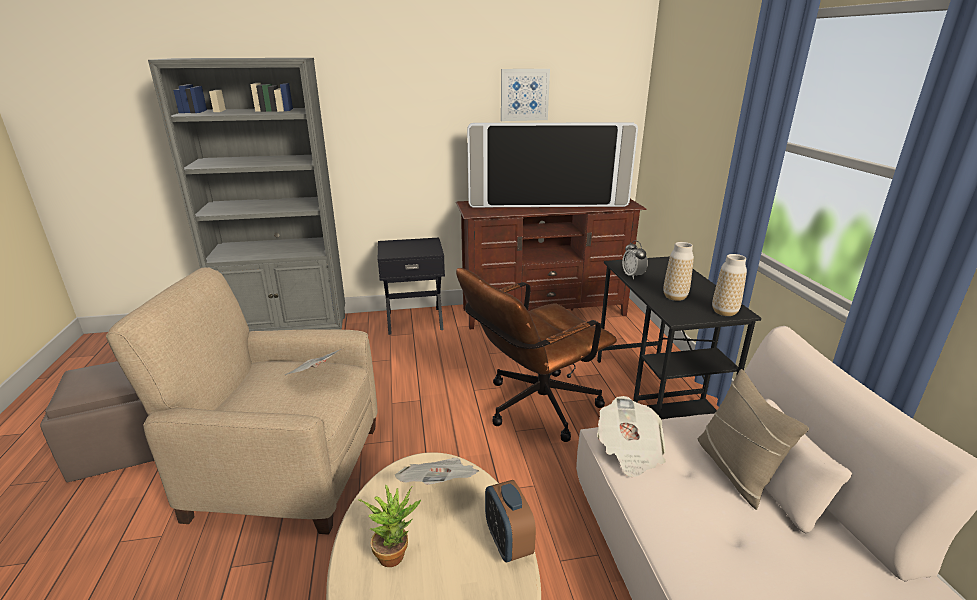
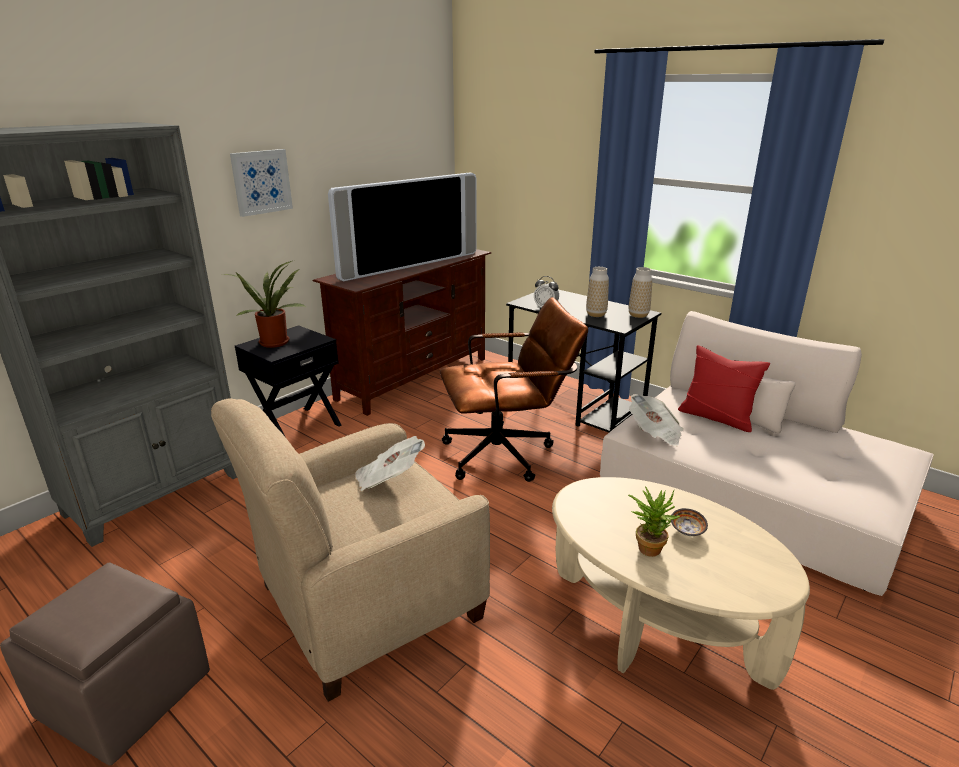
camera: 40 degrees left, 0 degrees up
newspaper [395,458,479,485] -> none
brown office chair [456,268,617,442] -> brown office chair turned 120 degrees counterclockwise [440,297,588,482]
alarm clock [485,480,536,562] -> none
picture [501,69,550,121] -> picture moved to [230,149,293,217]
beige pillow [698,369,809,510] -> red pillow [678,345,770,432]
none -> potted plant [223,261,306,348]
none -> bowl [671,508,708,536]

